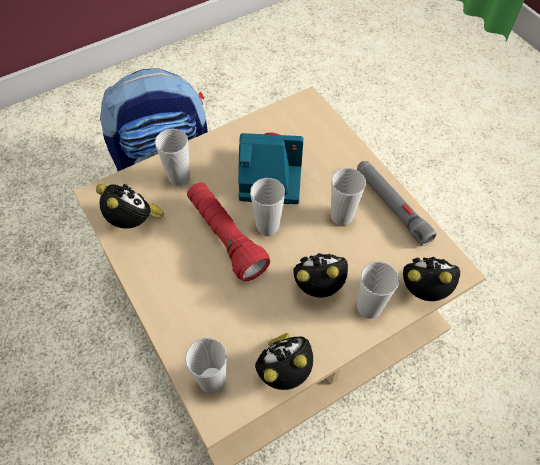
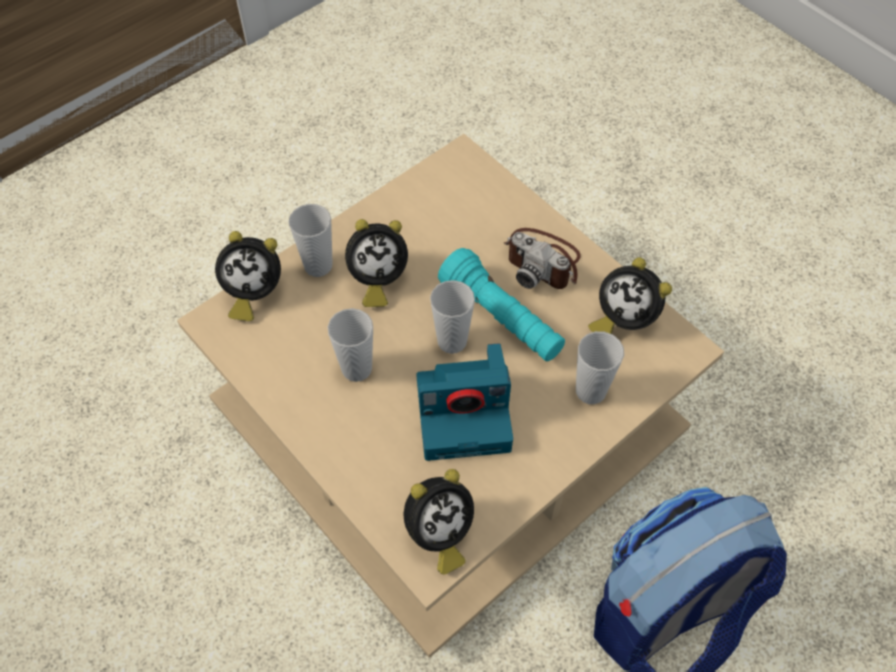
camera: 170 degrees right, 0 degrees up
cup [185,337,227,394] -> none
red flashlight [187,182,270,281] -> turquoise flashlight [438,248,565,362]
alarm clock [255,333,313,390] -> alarm clock moved to [404,469,474,574]
grey flashlight [357,161,437,246] -> none
none -> camera [504,228,581,289]

